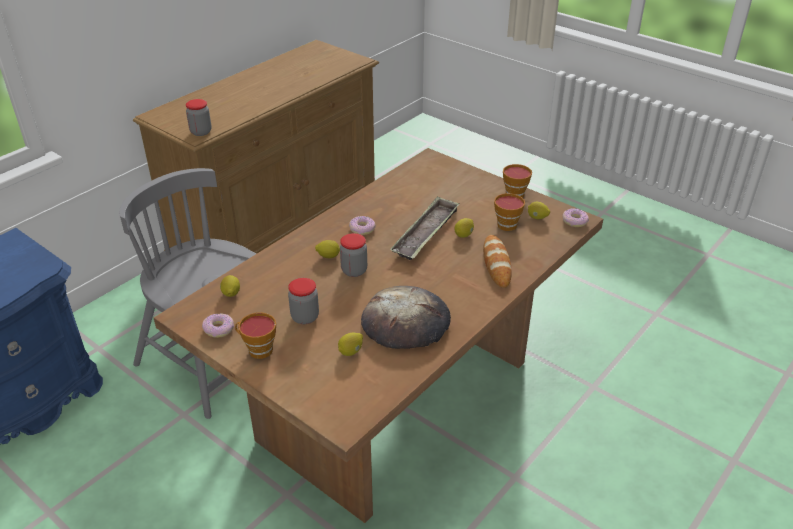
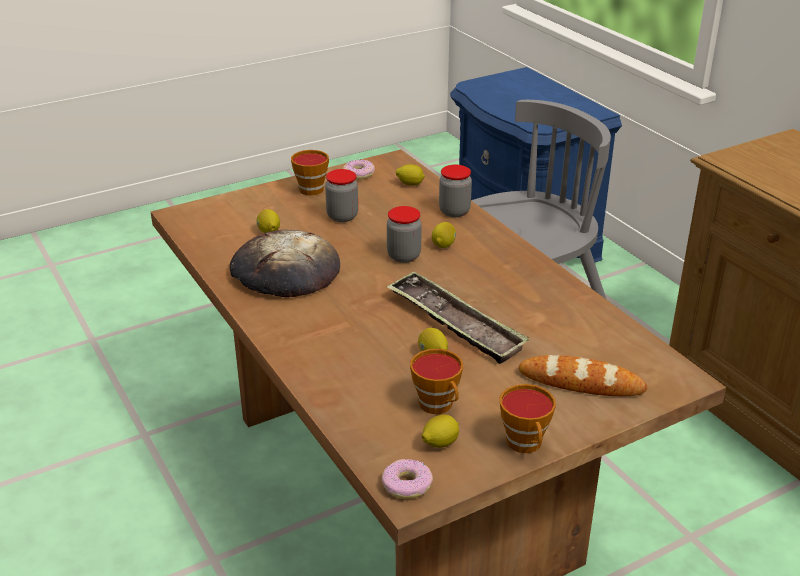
camera: 110 degrees right, 5 degrees down
jar [186,99,211,136] -> jar moved to [439,165,472,217]
donut [349,216,376,235] -> none
bread [483,235,512,288] -> bread moved to [518,355,647,396]

